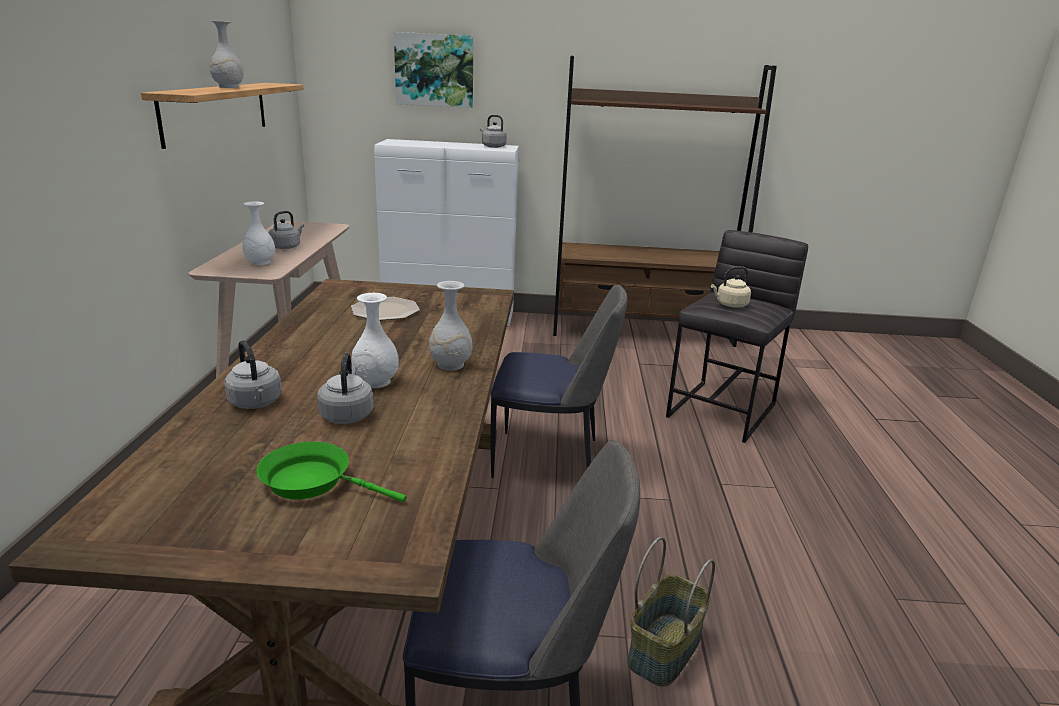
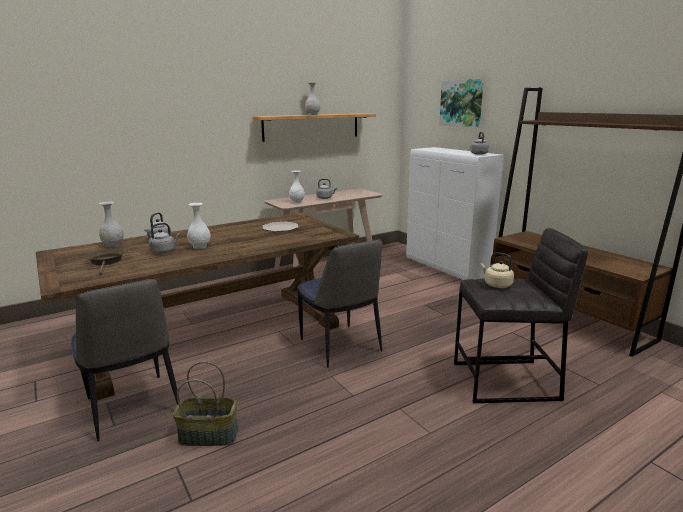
camera: 55 degrees right, 5 degrees down
green frying pan [257,442,407,502] -> brown frying pan [85,248,125,275]
white vase [429,281,472,371] -> white vase moved to [99,202,124,247]

